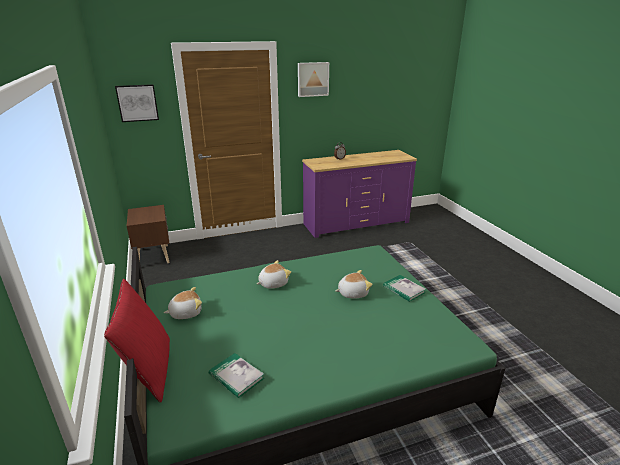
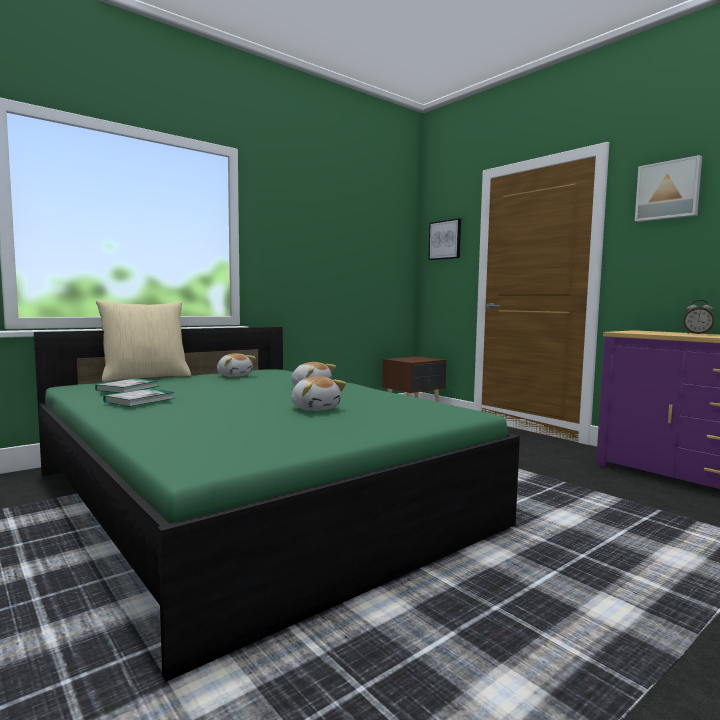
camera: 70 degrees right, 20 degrees down
red pillow [104,279,170,403] -> beige pillow [96,300,191,382]
book [383,275,426,302] -> book moved to [103,388,175,407]

